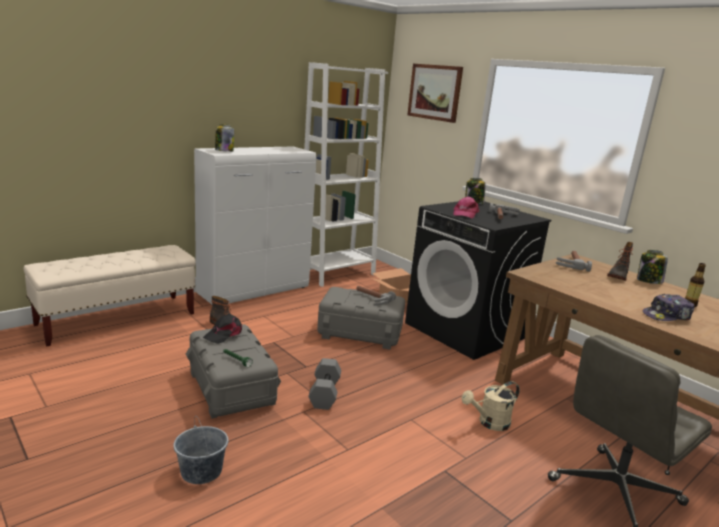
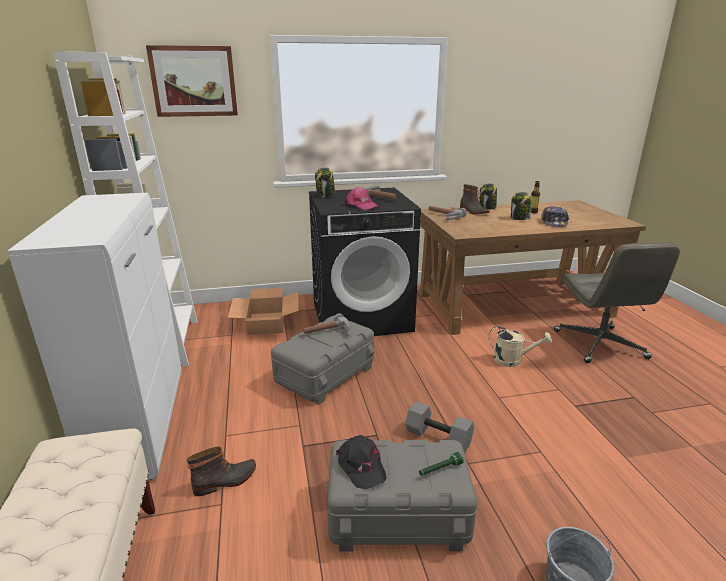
camera: 60 degrees left, 5 degrees up
jar [215,124,234,152] -> jar moved to [511,192,532,220]
beige watering can [461,381,520,431] -> beige watering can turned 75 degrees counterclockwise [489,326,552,367]

